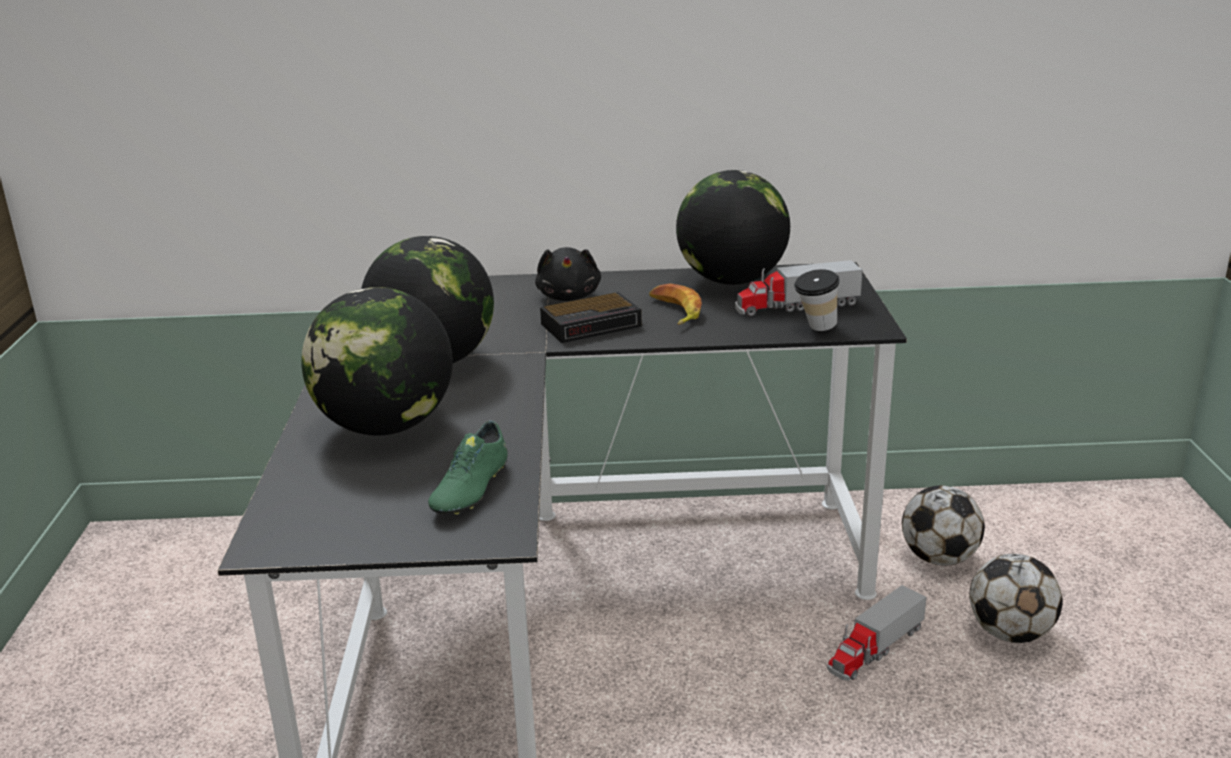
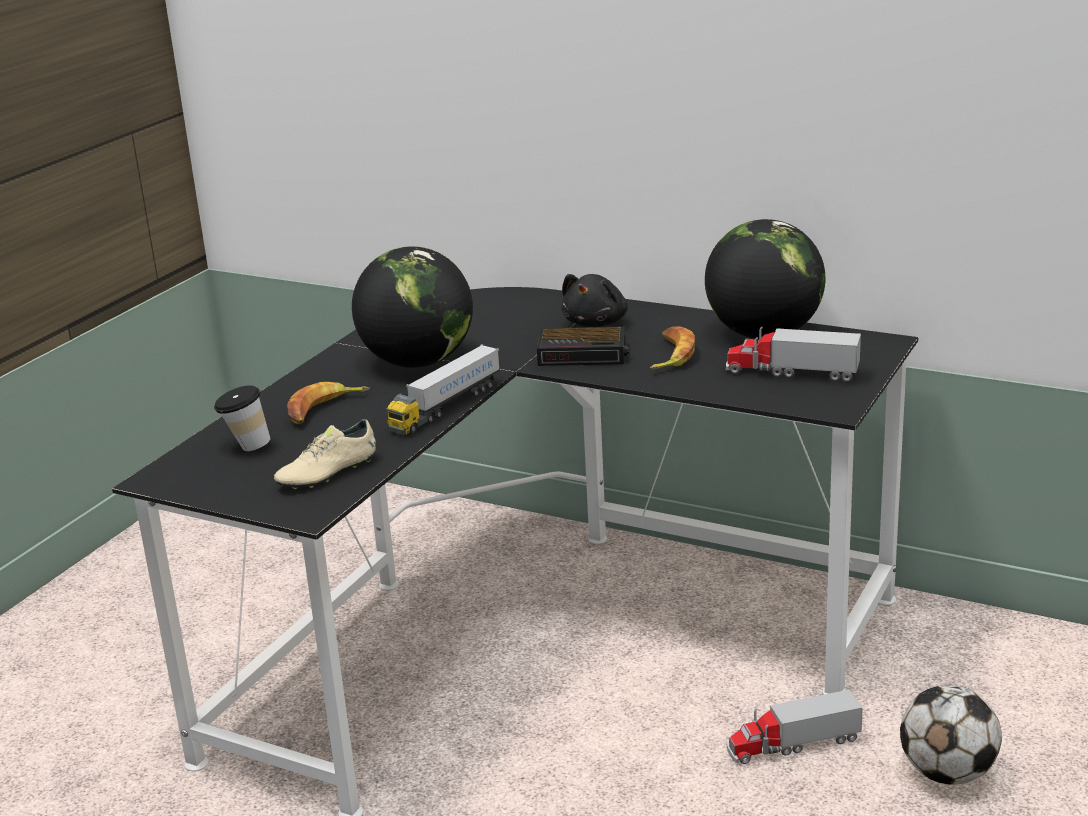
camera: 30 degrees right, 0 degrees up
globe [301,287,453,435] -> banana [287,382,370,424]
green shoe [428,421,508,514] -> beige shoe [274,419,376,489]
cup [794,269,839,331] -> cup moved to [214,385,270,451]
football [902,485,985,566] -> none
none -> toy truck [387,344,500,435]

